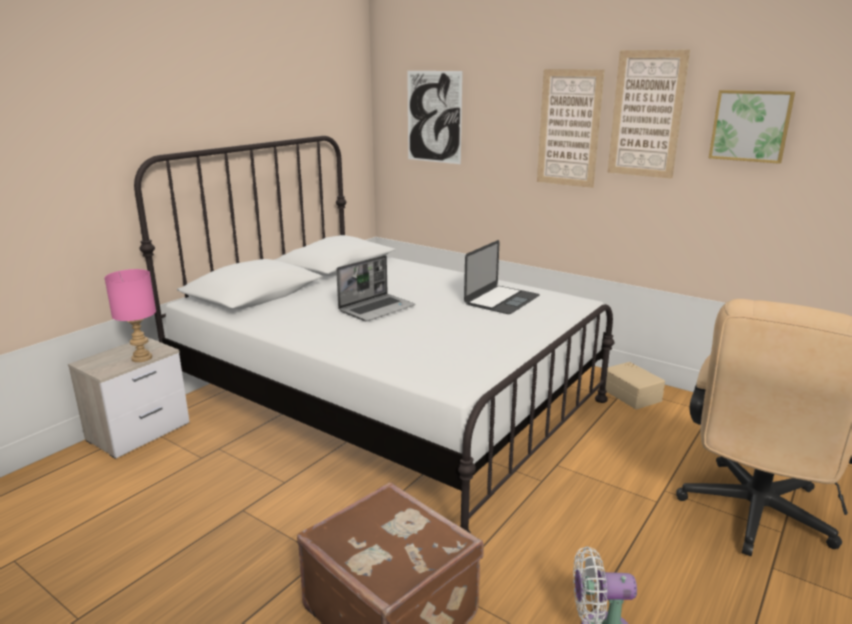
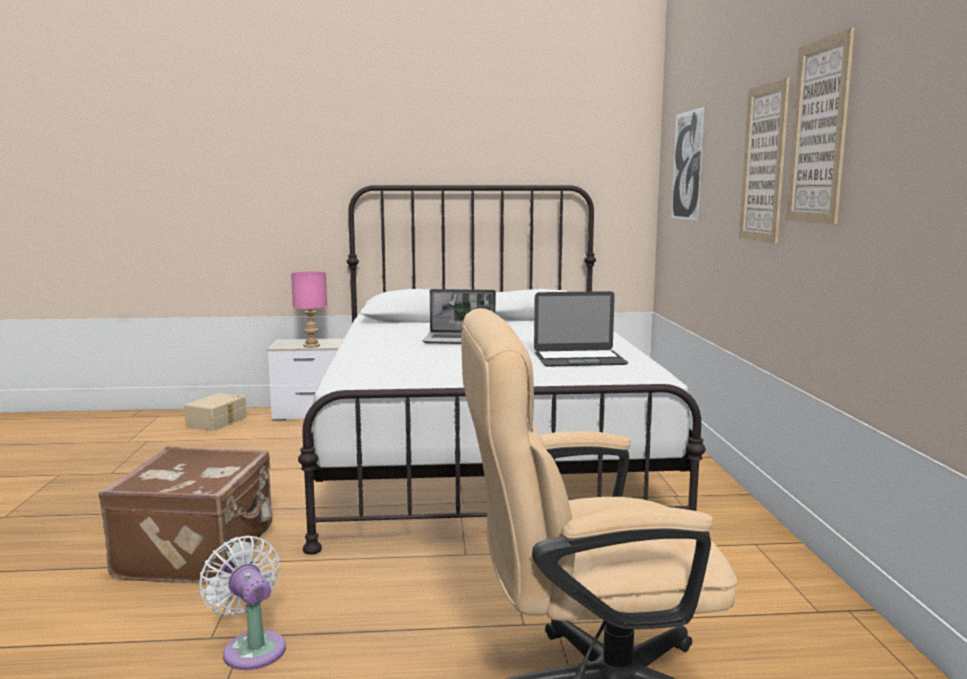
camera: 50 degrees right, 10 degrees down
beige storage box [605,362,665,409] -> beige storage box moved to [184,393,246,431]
picture [709,90,795,164] -> none

